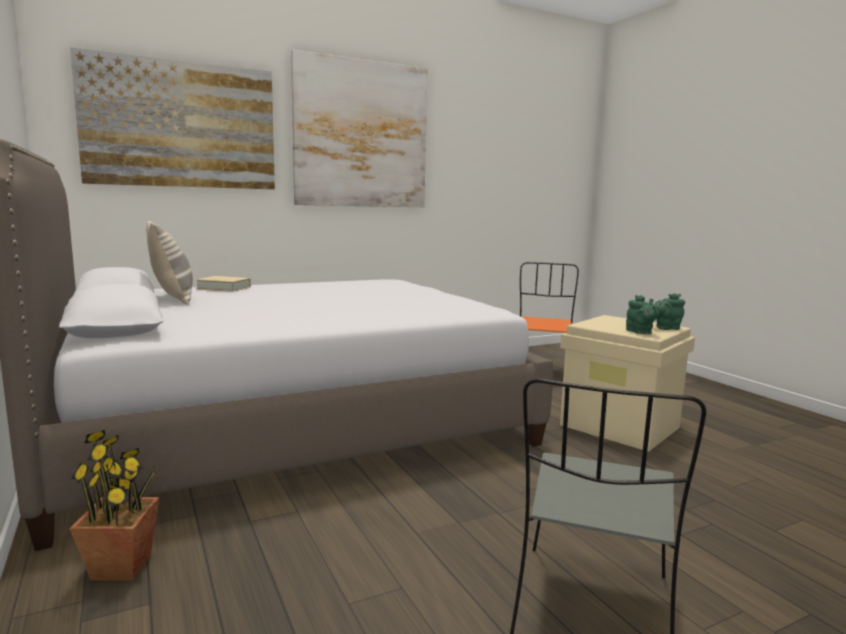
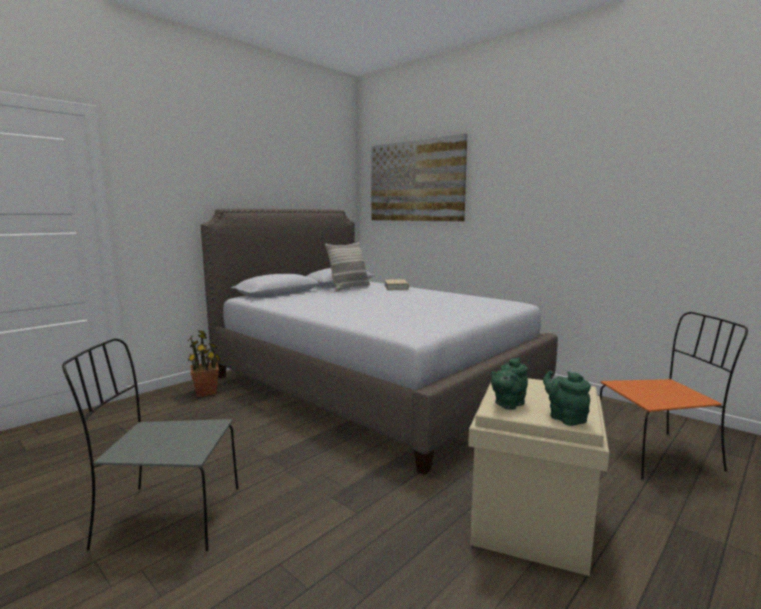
camera: 70 degrees right, 0 degrees up
picture [291,50,428,207] -> none

